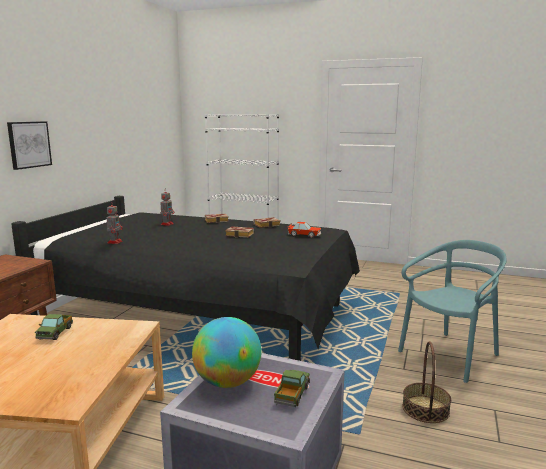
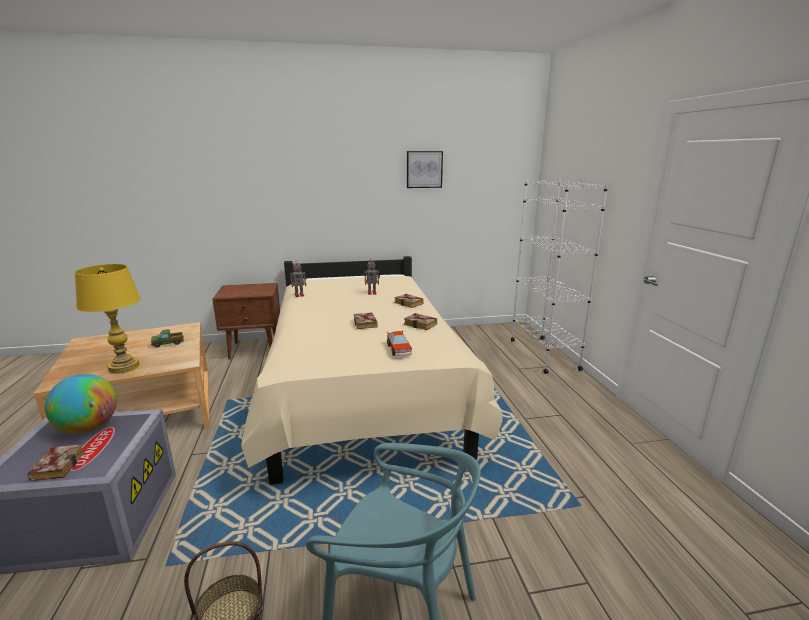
camera: 60 degrees right, 5 degrees up
picture [7,121,52,170] -> picture moved to [407,151,443,188]
black bed [11,196,360,361] -> beige bed [241,256,503,485]
toy truck [274,370,310,407] -> book [28,444,84,481]
none -> yellow table lamp [75,264,140,374]

